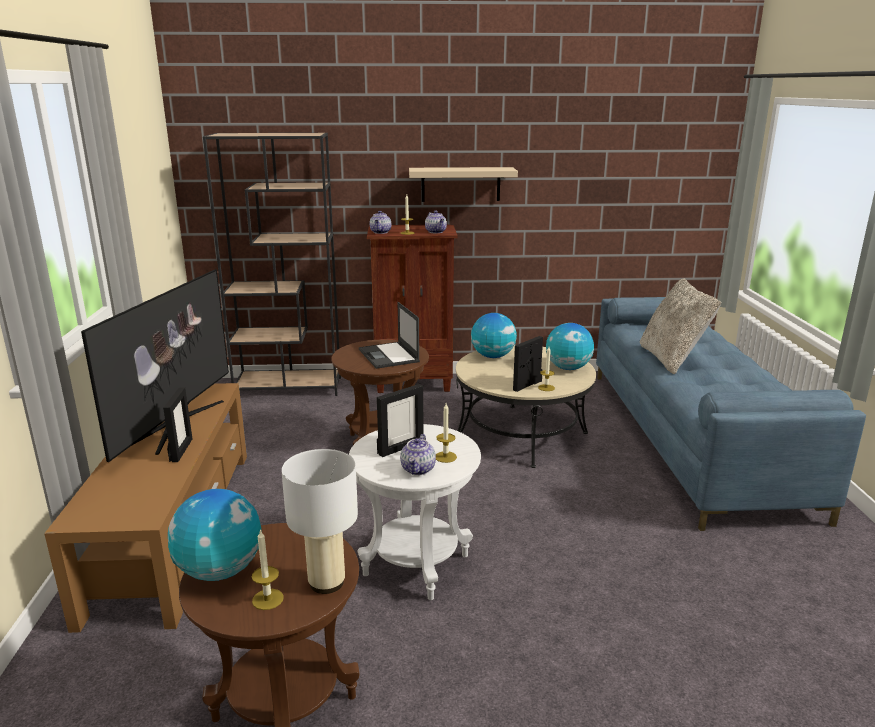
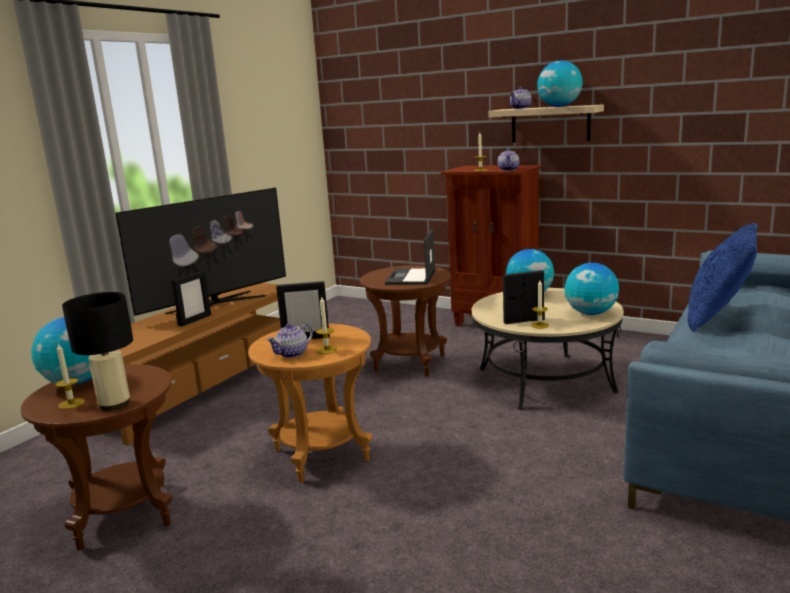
camera: 35 degrees right, 5 degrees down
bookcase [203,133,341,396] -> none
white table lamp [282,449,358,594] -> black table lamp [62,292,133,411]
white side table [349,424,481,600] -> brown side table [248,324,372,482]
teapot [369,211,391,234] -> teapot moved to [510,87,532,109]
beige pillow [640,278,721,374] -> blue pillow [687,223,758,332]
none -> globe [537,61,583,107]

